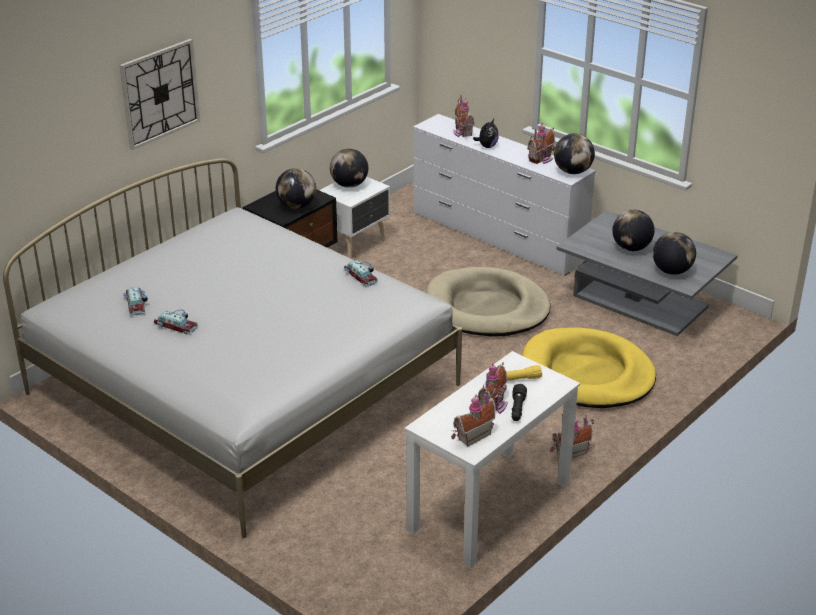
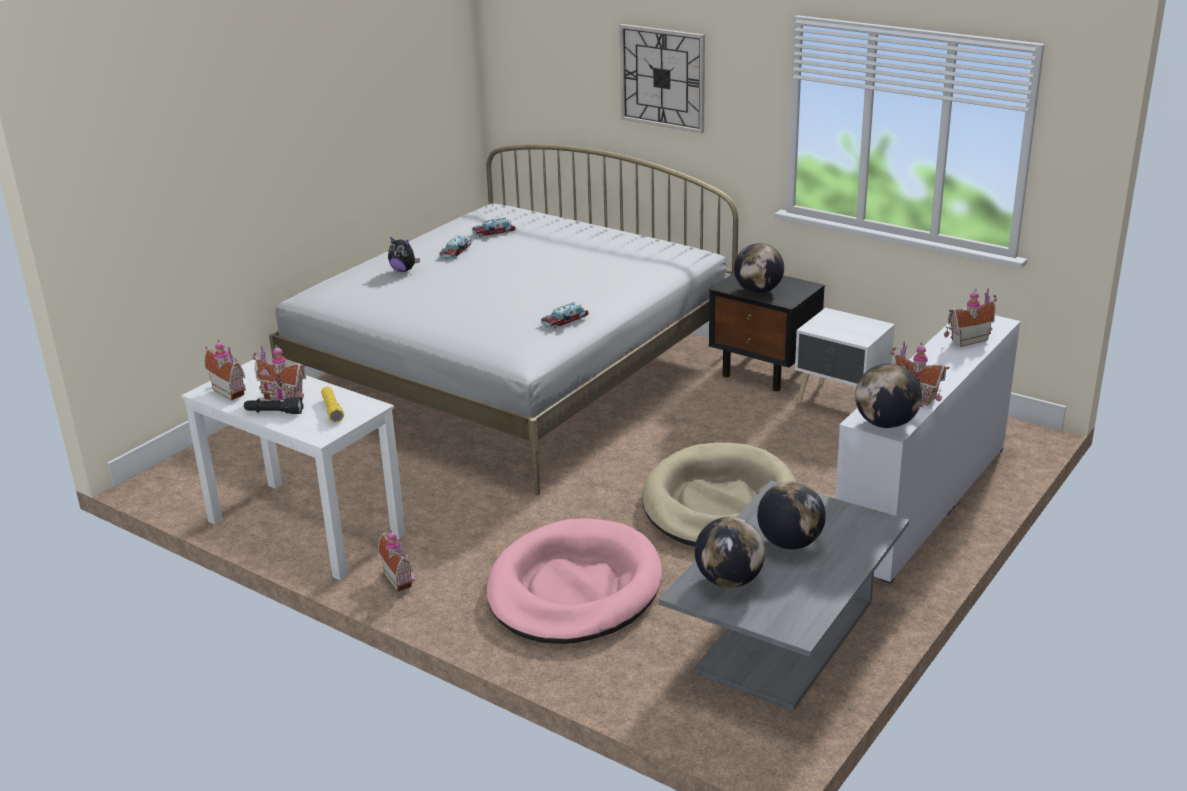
camera: 85 degrees right, 5 degrees down
globe [330,149,368,188] -> none
plush toy [473,119,499,148] -> plush toy moved to [388,237,420,272]
yellow dog bed [522,328,656,408] -> pink dog bed [487,518,662,644]

